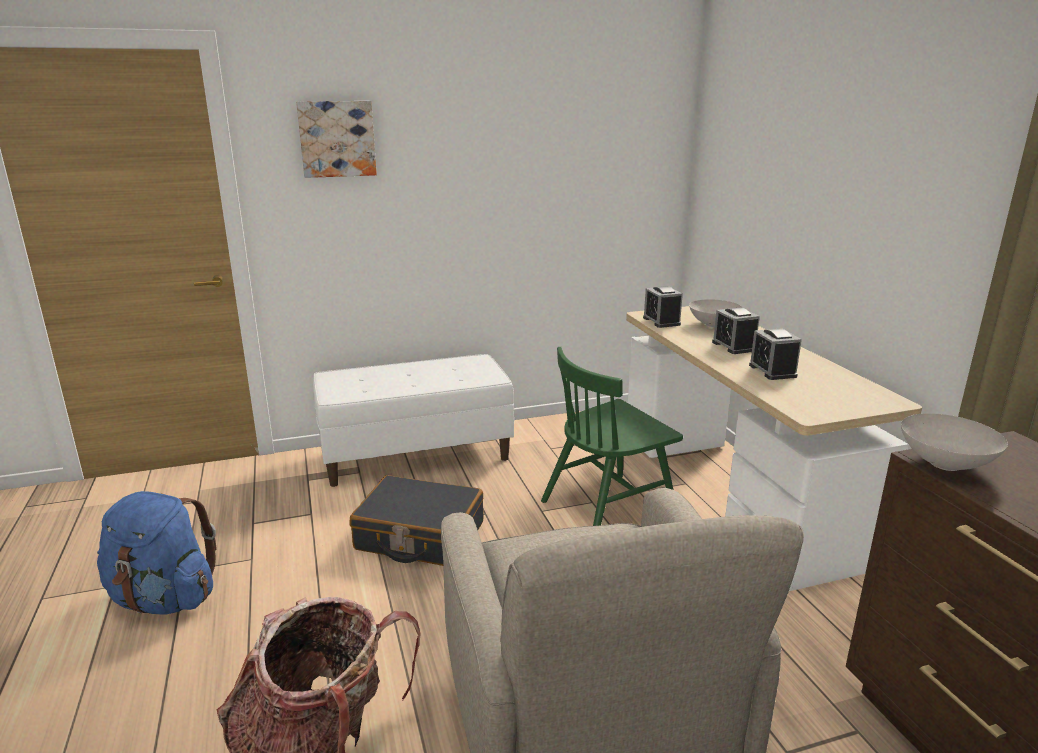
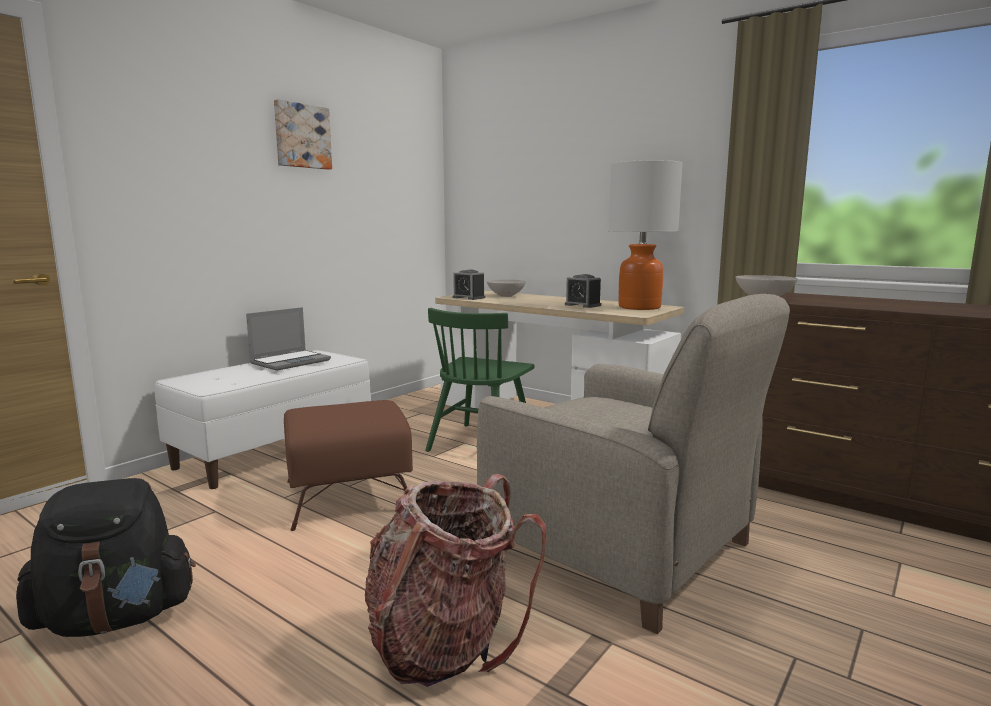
camera: 35 degrees left, 10 degrees down
blue backpack [97,491,217,615] -> black backpack [16,478,196,637]
picture [296,101,377,178] -> picture moved to [274,99,332,170]
black suitcase [350,475,484,566] -> brown ottoman [284,400,413,531]
alarm clock [712,307,760,354] -> none
none -> laptop [246,307,331,371]
none -> table lamp [609,160,683,310]

